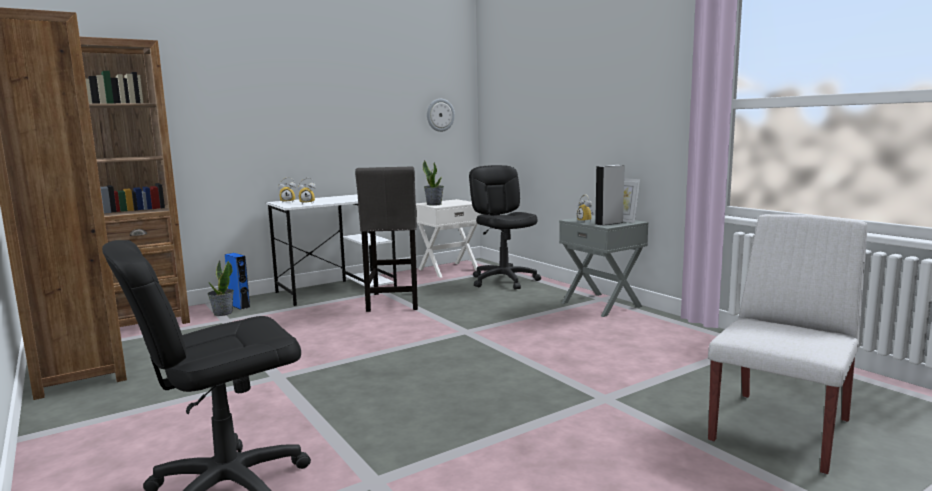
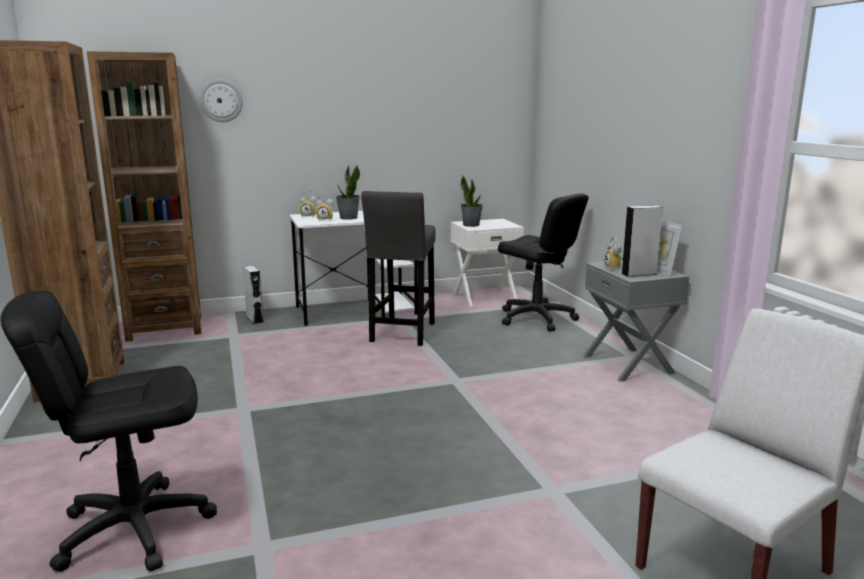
camera: 15 degrees right, 5 degrees up
potted plant [208,260,234,316] -> potted plant moved to [336,165,360,220]
blue speaker [225,253,251,310] -> grey speaker [243,266,264,324]
wall clock [427,99,455,132] -> wall clock moved to [199,79,243,122]
black office chair [469,165,541,290] -> black office chair turned 135 degrees clockwise [498,194,588,332]

